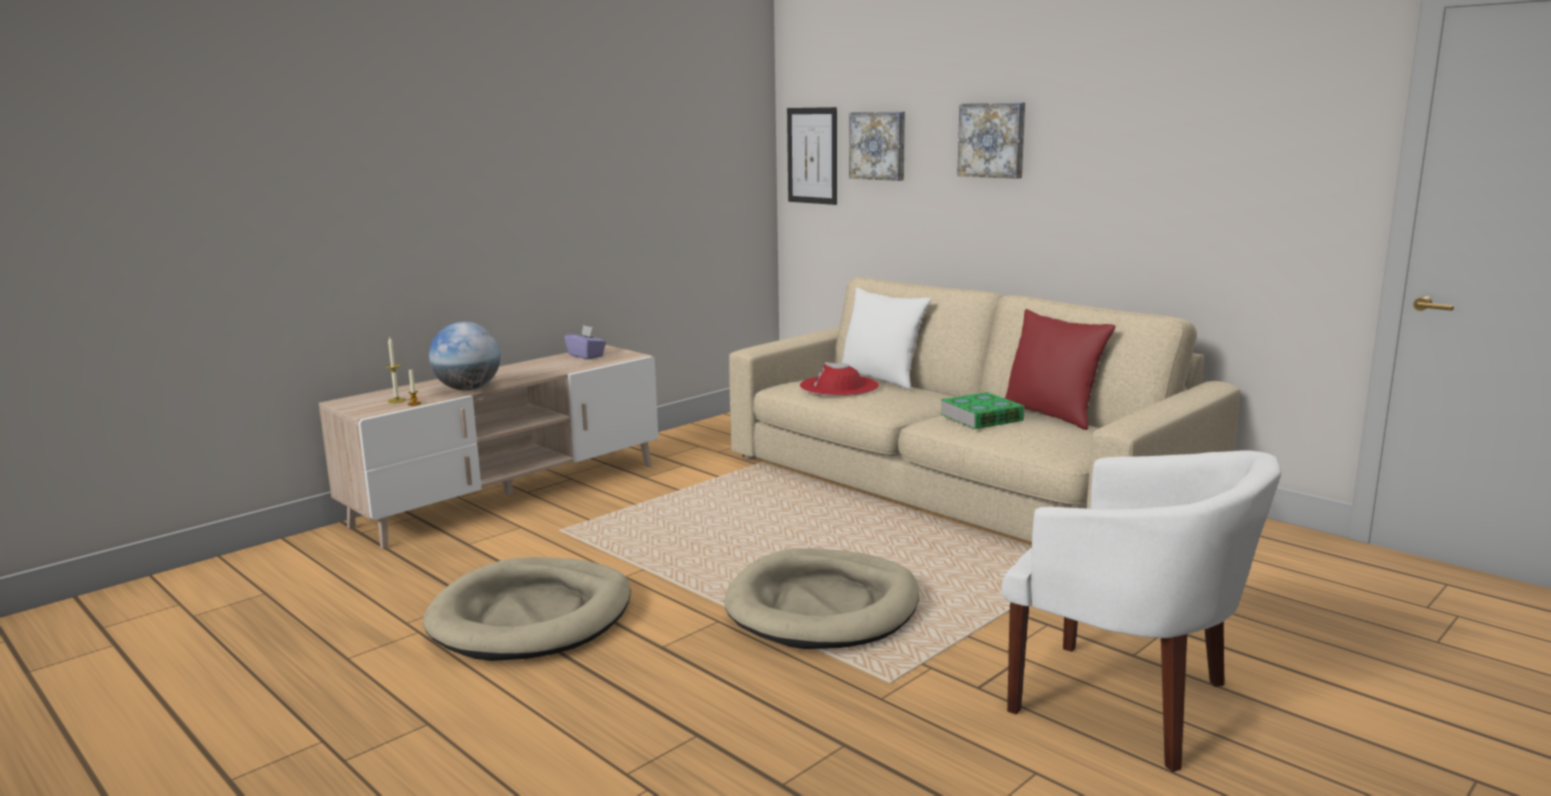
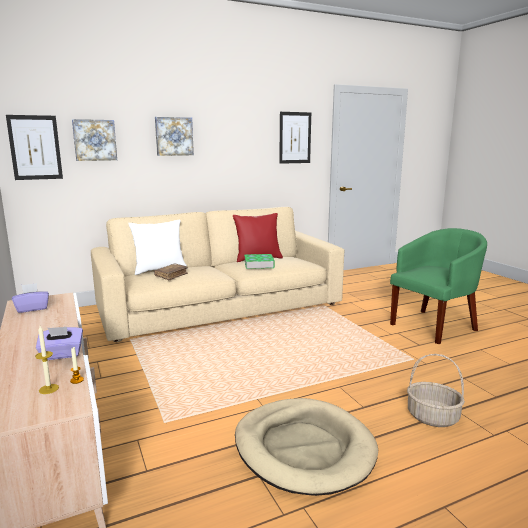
camera: 70 degrees left, 0 degrees up
globe [429,322,501,391] -> purple tissue box [36,327,83,360]
beige dog bed [724,548,919,649] -> none
red hat [800,362,879,396] -> brown book [154,264,188,281]
white armchair [1002,450,1281,772] -> green armchair [390,228,487,344]
none -> picture [279,112,311,164]
none -> basket [407,354,465,427]

